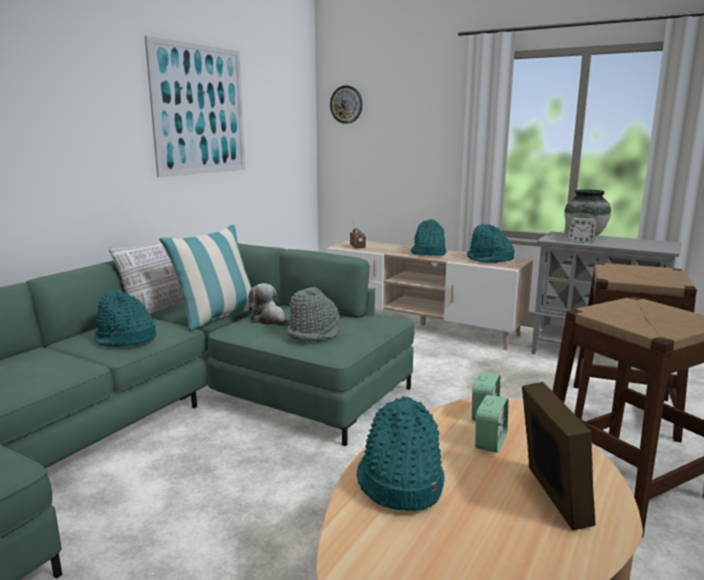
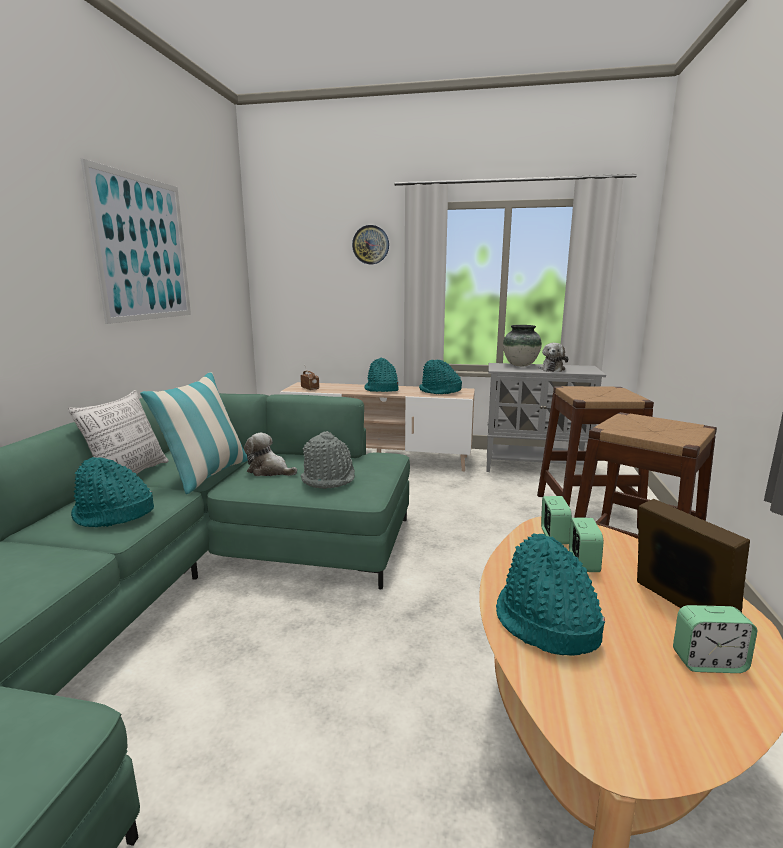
camera: 20 degrees left, 0 degrees up
wall clock [330,85,362,124] -> wall clock moved to [352,225,389,264]
alarm clock [568,218,597,243] -> alarm clock moved to [673,605,757,673]
none -> plush toy [539,343,568,372]

